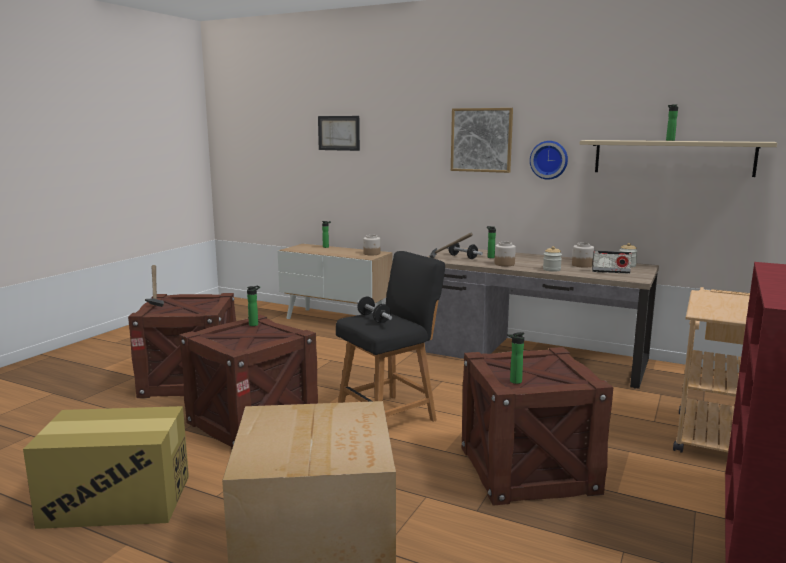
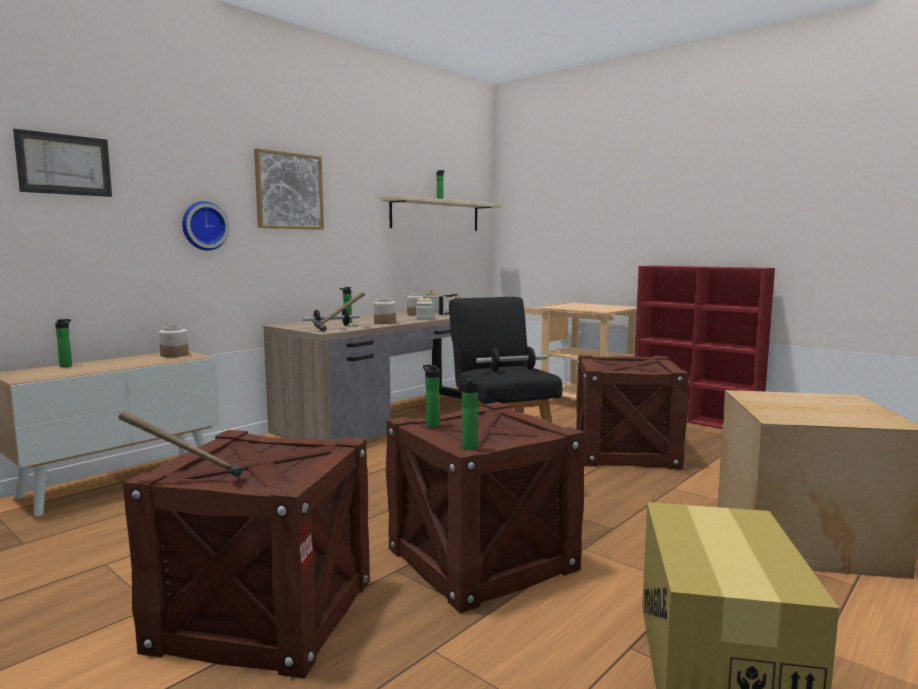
camera: 75 degrees left, 5 degrees down
bottle [507,332,524,384] -> bottle moved to [461,377,478,450]
wall clock [530,141,568,180] -> wall clock moved to [182,201,229,251]

